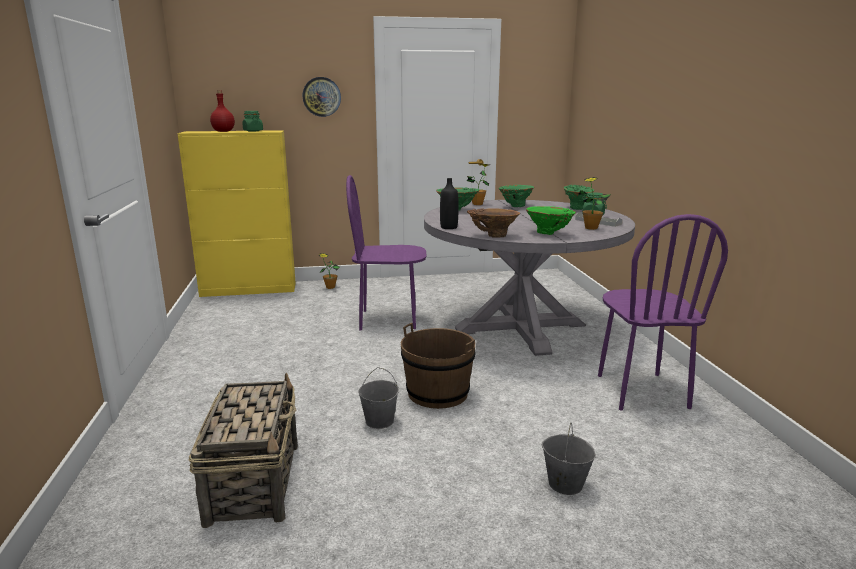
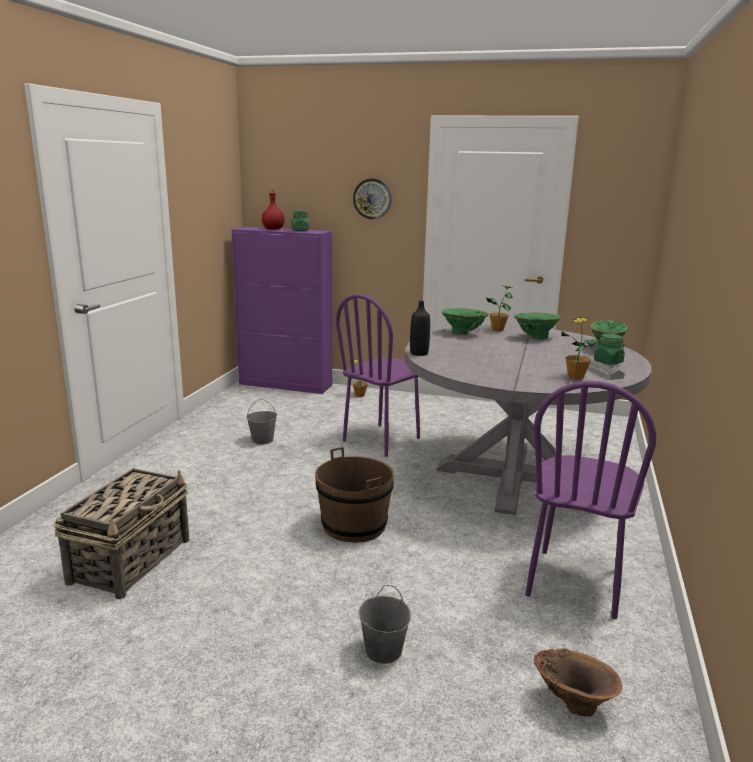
camera: 25 degrees right, 0 degrees up
yellow cabinet [177,130,296,297] -> purple cabinet [231,227,332,394]
purple chair [346,175,426,331] -> purple chair turned 75 degrees counterclockwise [336,294,420,457]
grey bucket [358,367,399,429] -> grey bucket moved to [246,399,277,444]
brown vase [467,208,520,238] -> brown vase moved to [534,648,623,717]
green vase [526,206,576,235] -> none

